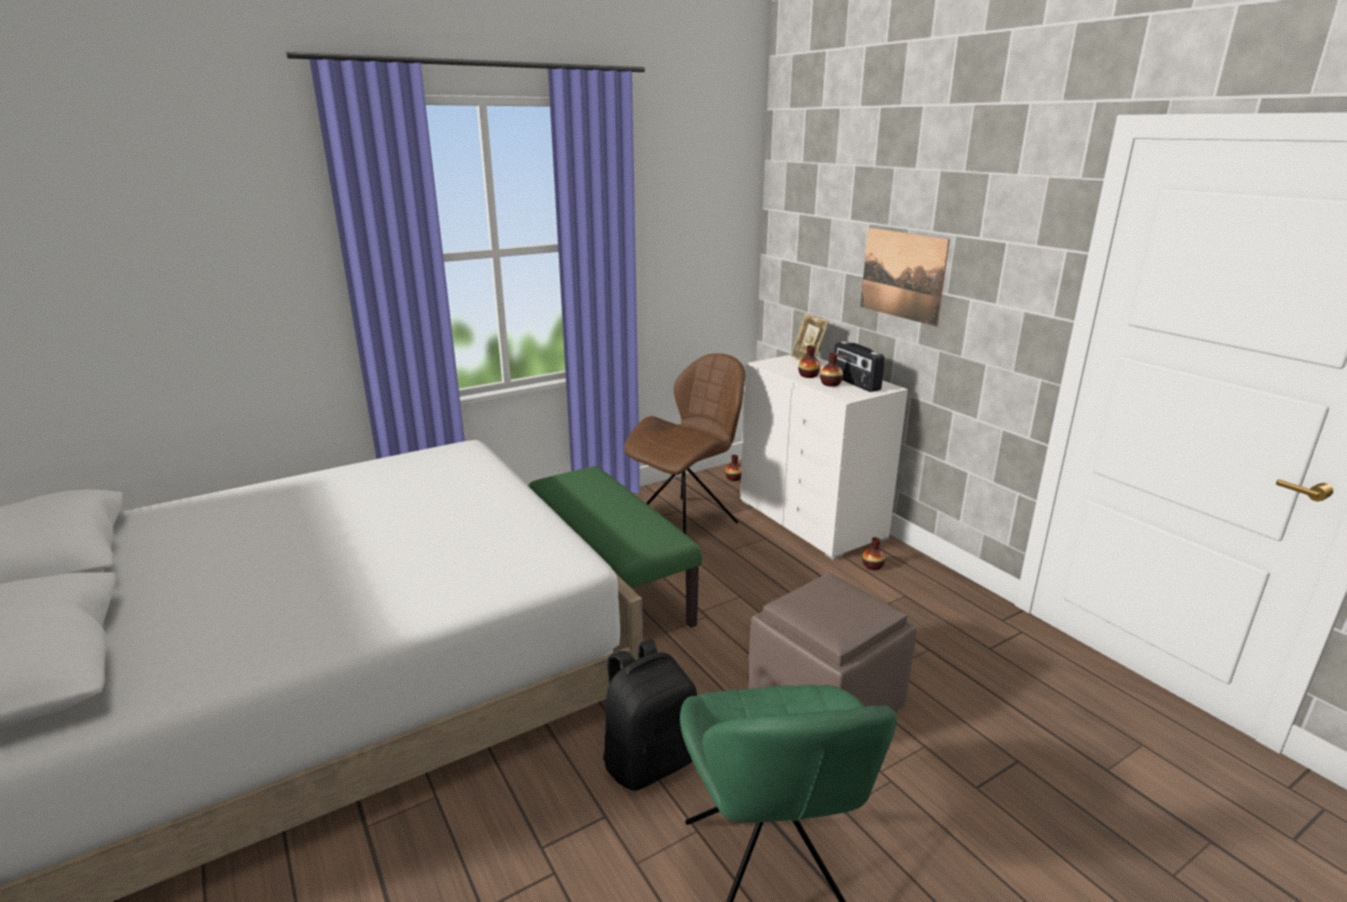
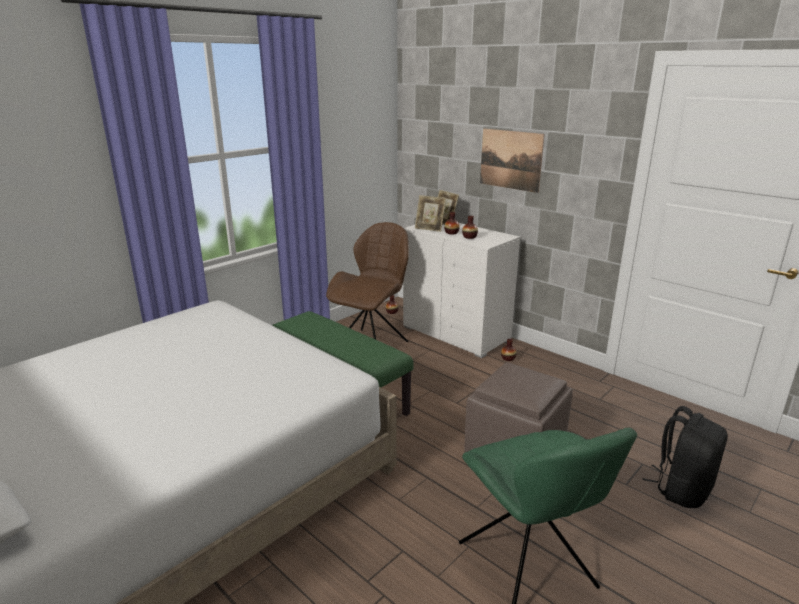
camera: 15 degrees left, 0 degrees up
black backpack [603,639,697,791] -> black backpack moved to [642,406,728,508]
radio [834,341,885,392] -> none
none -> picture frame [415,195,446,232]

